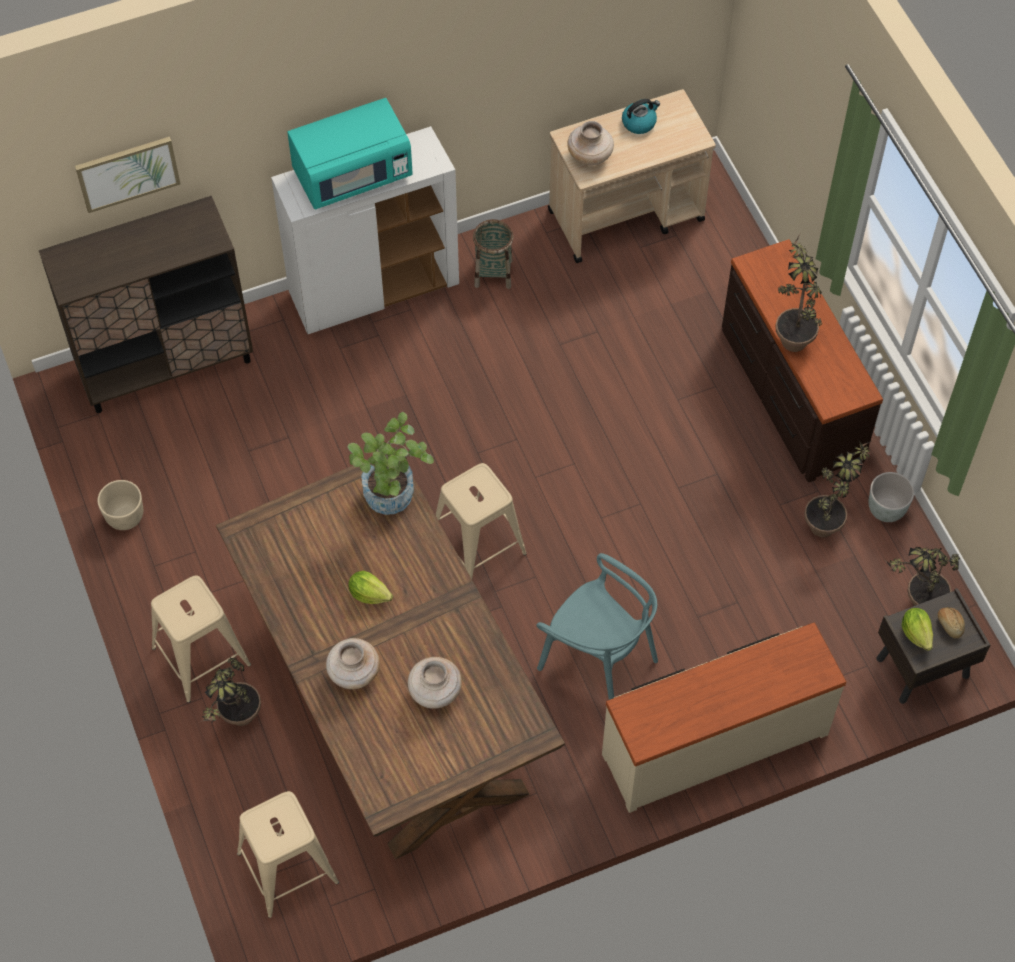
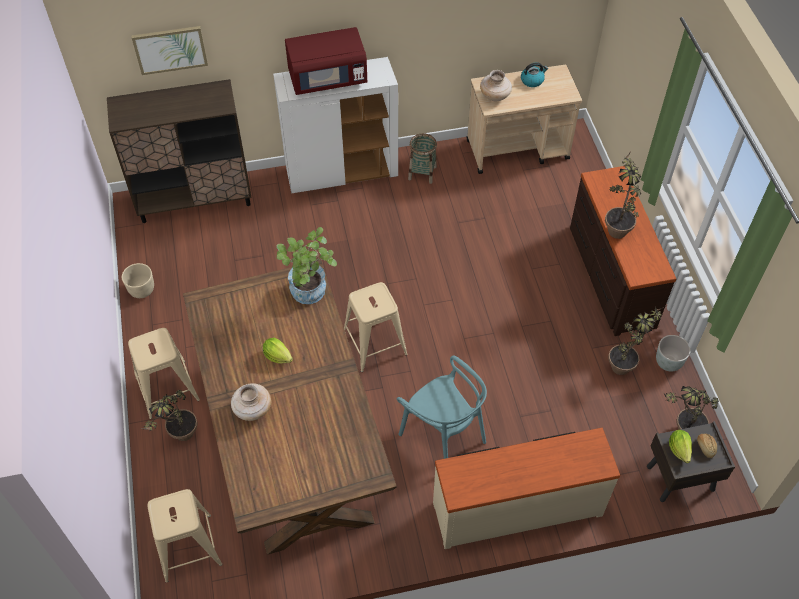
camera: 10 degrees right, 5 degrees down
turquoise microwave [287,98,413,210] -> red microwave [285,27,367,95]
beige vase [408,657,462,709] -> none

